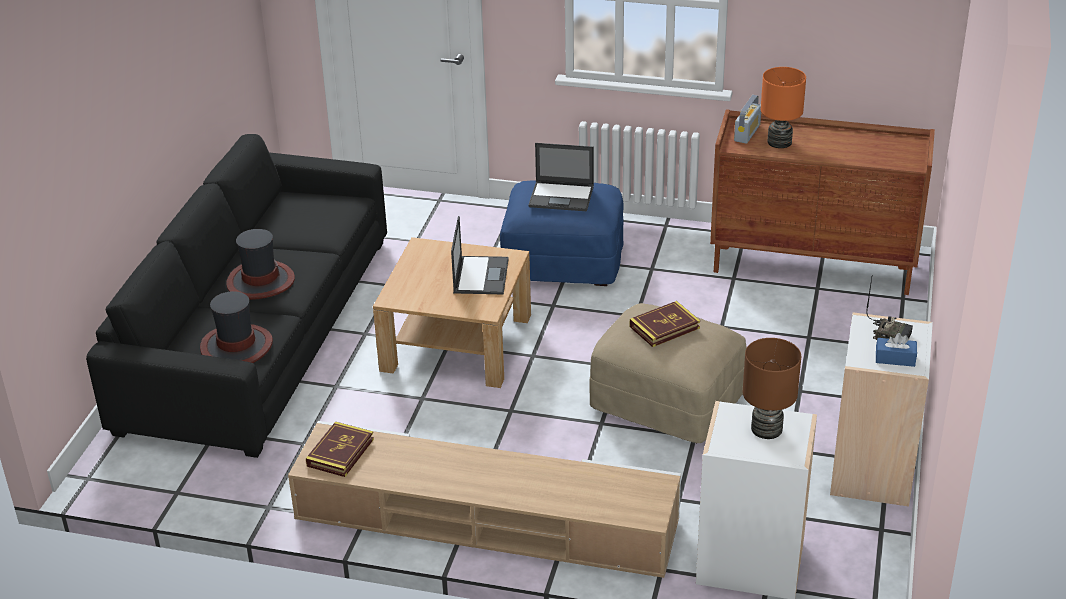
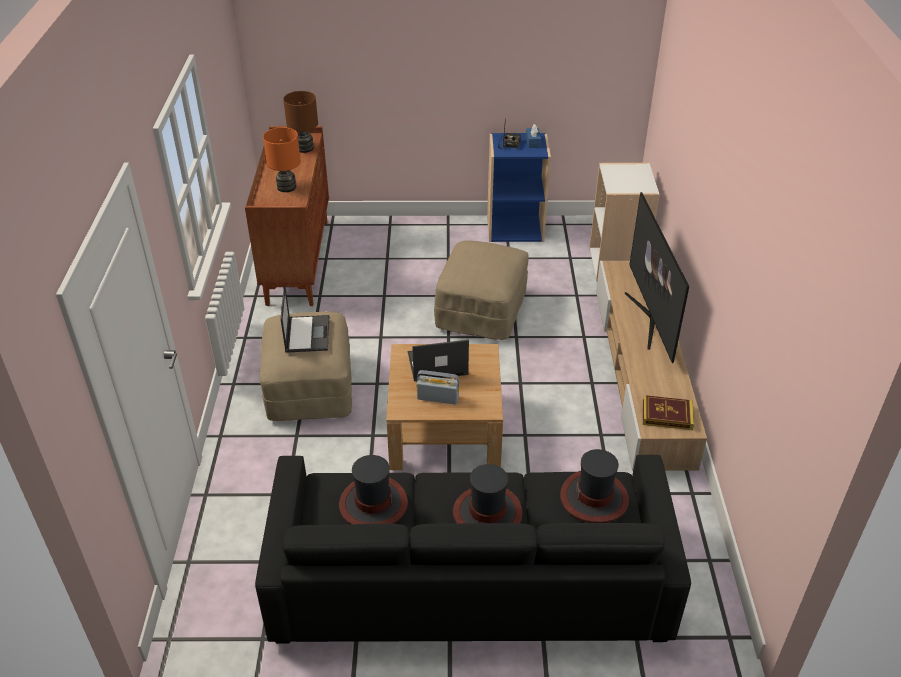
camera: 105 degrees left, 5 degrees up
blue ottoman [500,180,624,286] -> beige ottoman [259,311,352,421]
book [630,301,700,347] -> none
radio [734,95,761,144] -> radio moved to [416,370,460,405]
brown table lamp [743,338,801,439] -> brown table lamp moved to [283,91,318,153]
white bookcase [830,312,933,506] -> blue bookcase [487,133,551,242]
none -> hat [339,455,408,524]
none -> television [625,192,689,363]

